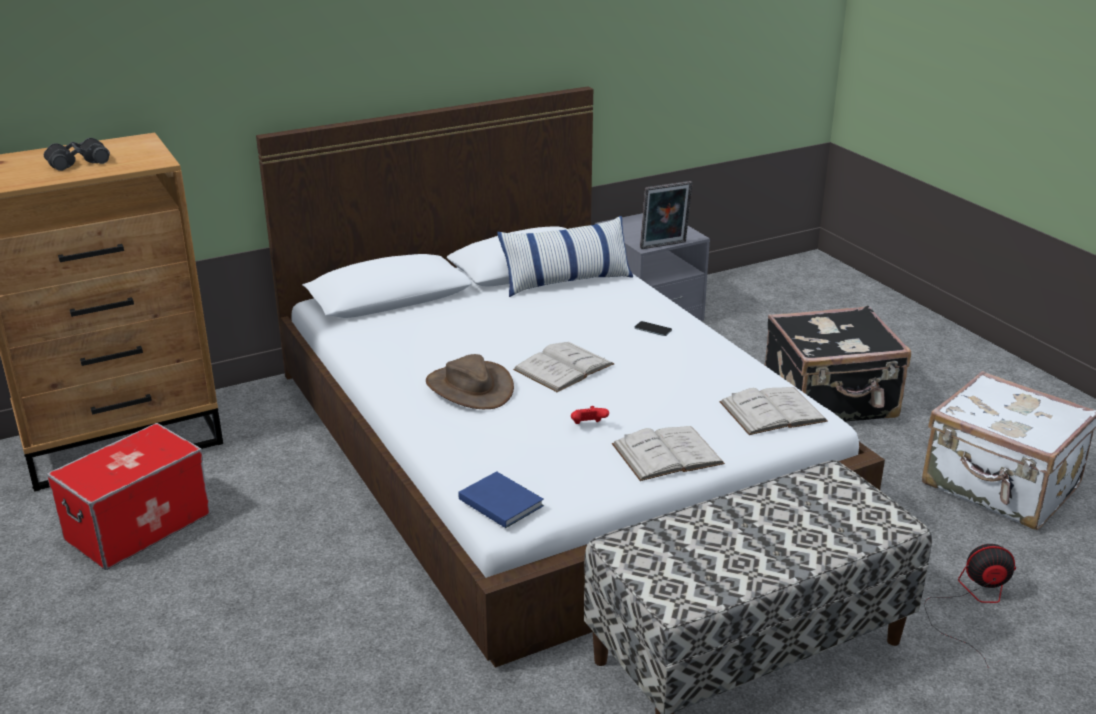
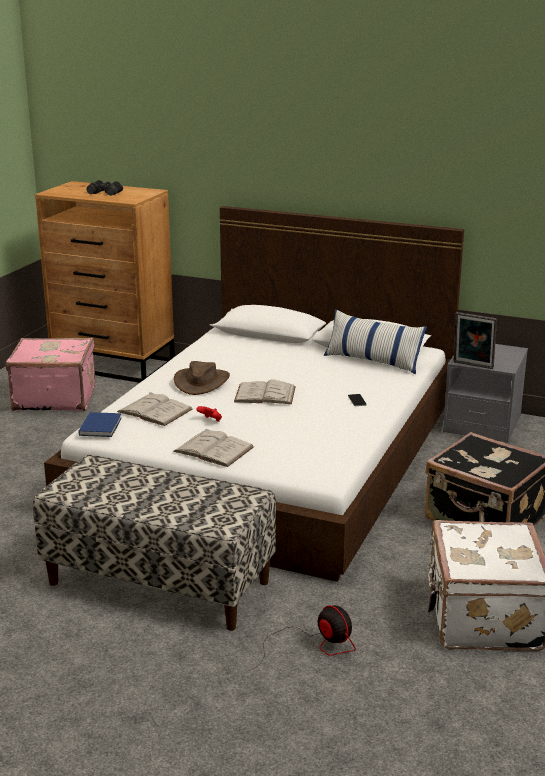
camera: 50 degrees right, 5 degrees down
storage box [47,423,211,570] -> pink suitcase [6,338,95,411]
white book [719,387,828,435] -> white book moved to [117,392,193,426]

